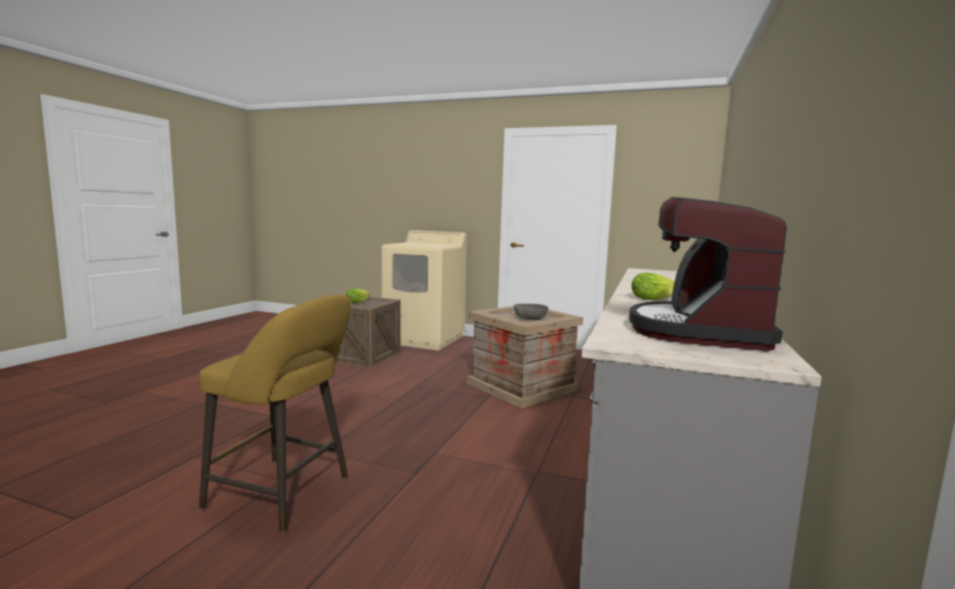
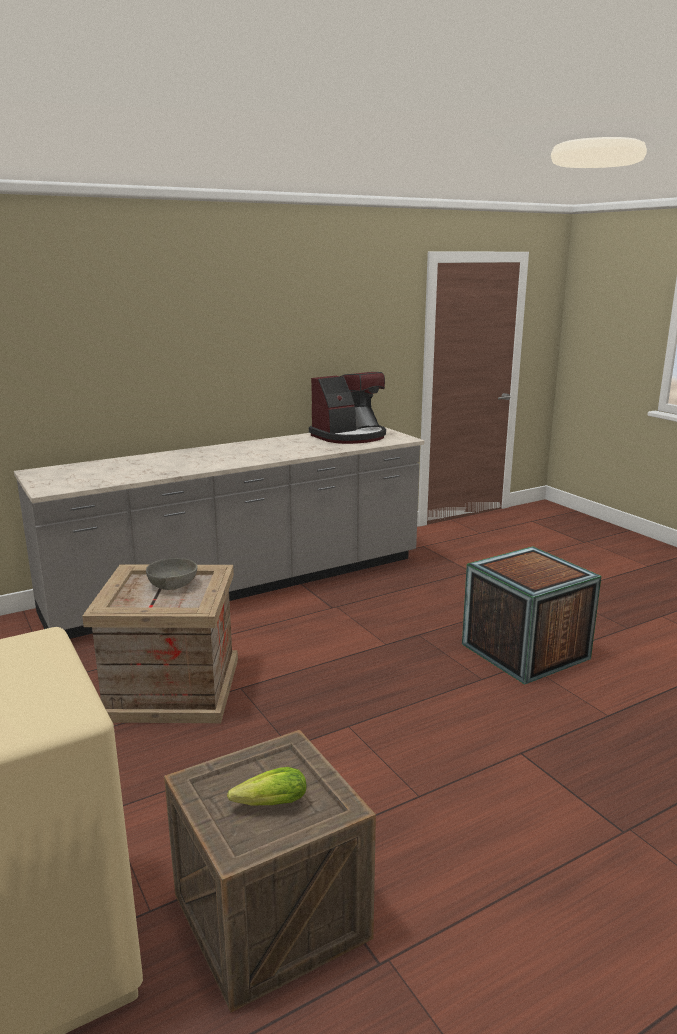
camera: 140 degrees left, 10 degrees up
yellow stool [199,294,351,532] -> crate [462,546,601,685]
lettuce [631,273,675,300] -> none

